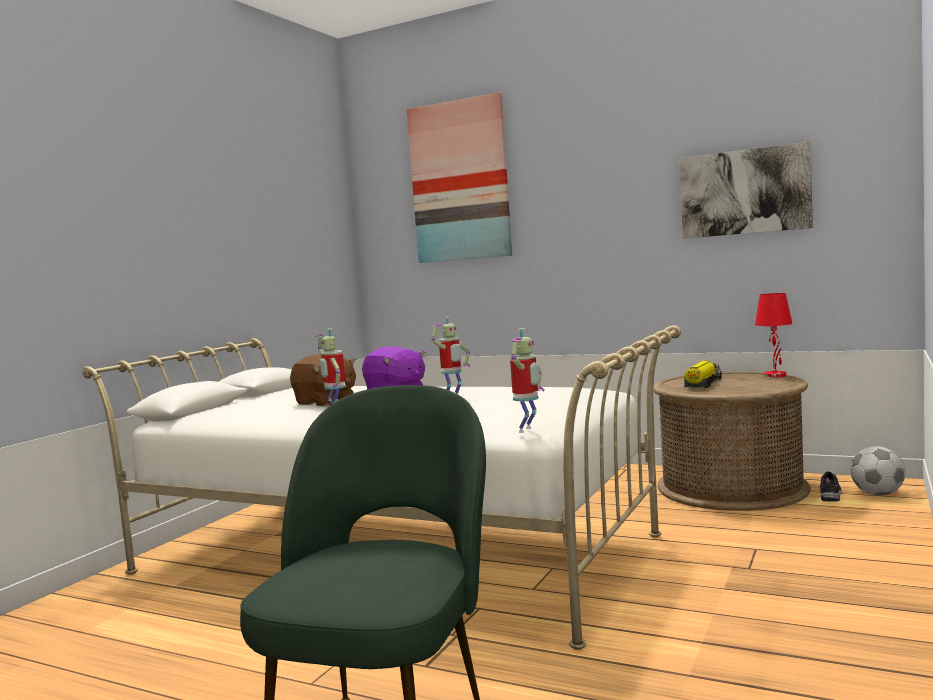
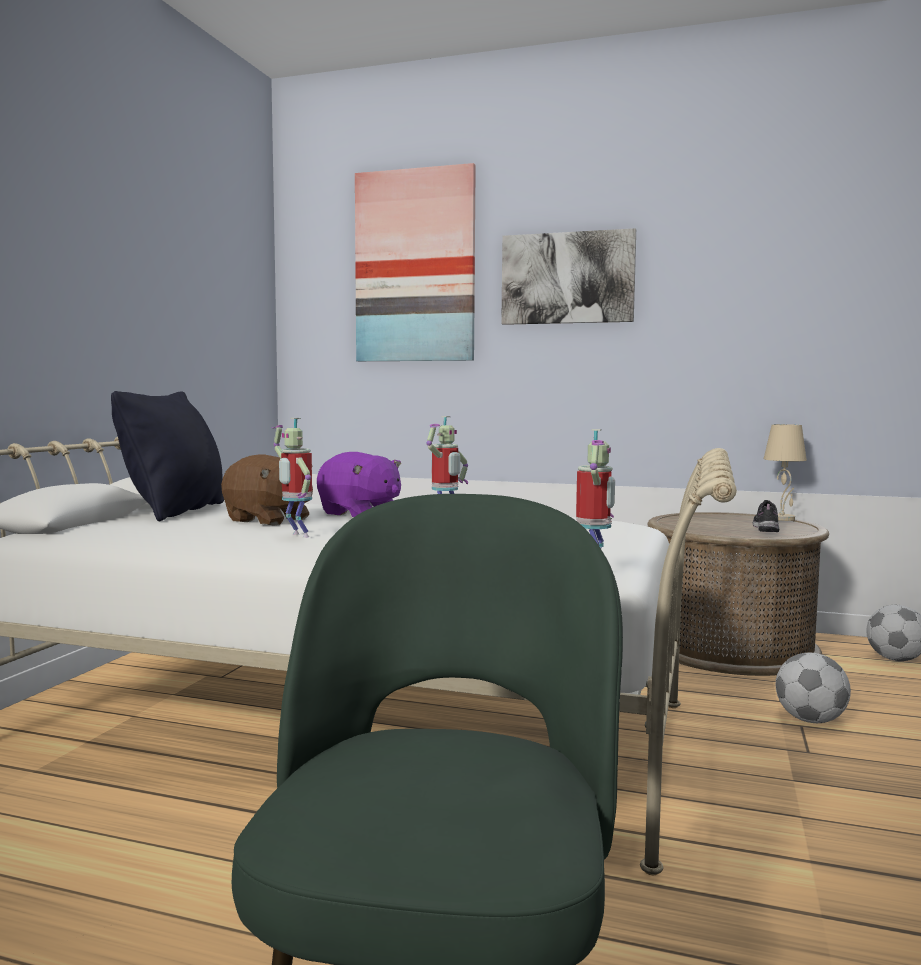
camera: 10 degrees left, 0 degrees up
picture [679,142,813,238] -> picture moved to [501,228,636,325]
toy truck [684,361,722,388] -> none
red table lamp [755,293,792,377] -> beige table lamp [764,424,807,521]
shoe [819,472,843,502] -> shoe moved to [753,500,779,532]
none -> black pillow [111,391,224,521]
none -> football [776,653,851,723]

